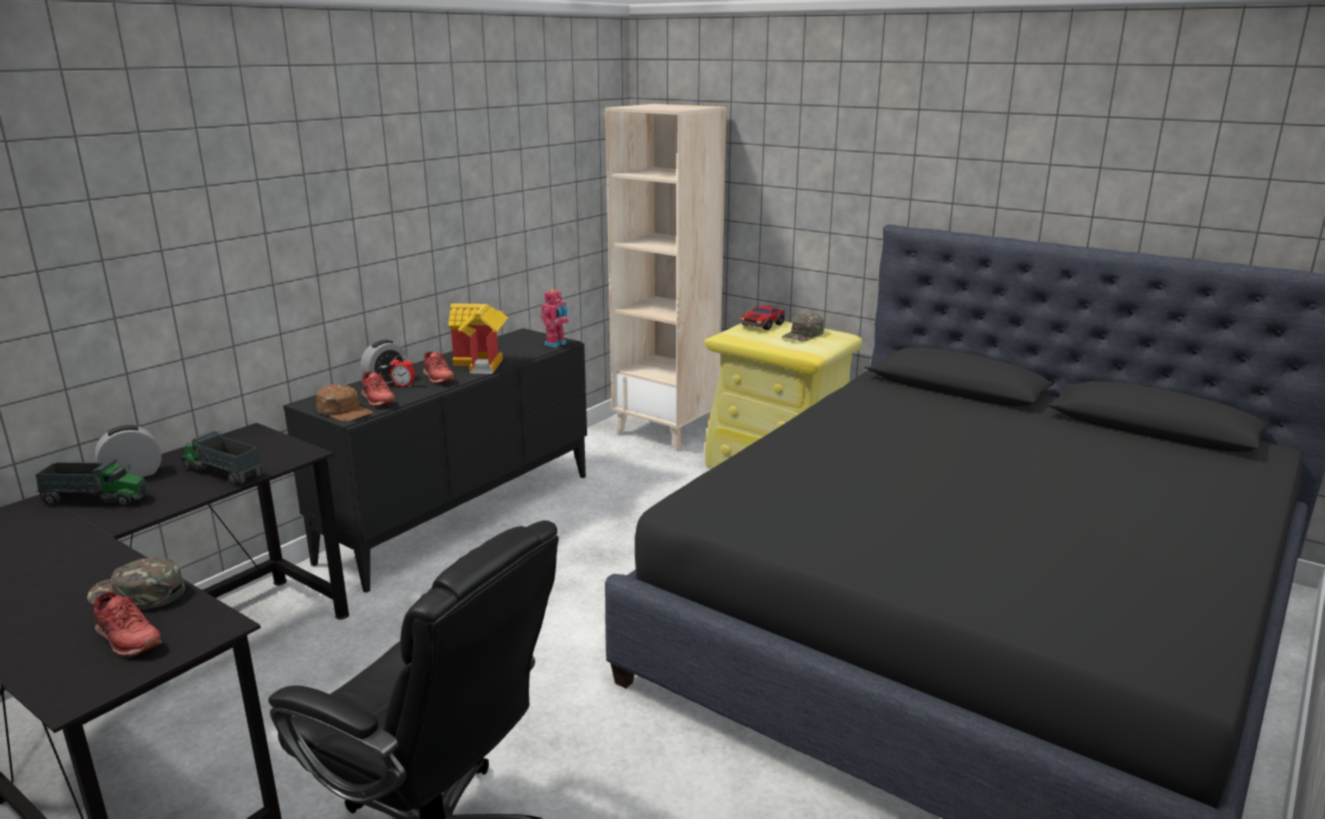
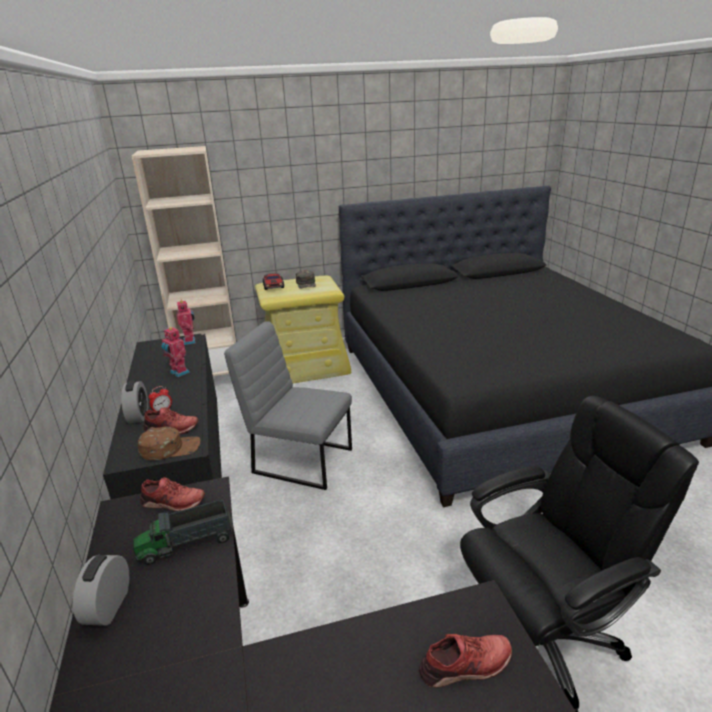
camera: 50 degrees left, 5 degrees up
toy truck [36,459,149,507] -> none
green cap [87,557,185,610] -> none
red shoe [423,352,455,385] -> red shoe moved to [140,477,205,512]
toy house [448,303,508,374] -> toy robot [161,327,189,377]
none -> grey chair [224,321,352,490]

